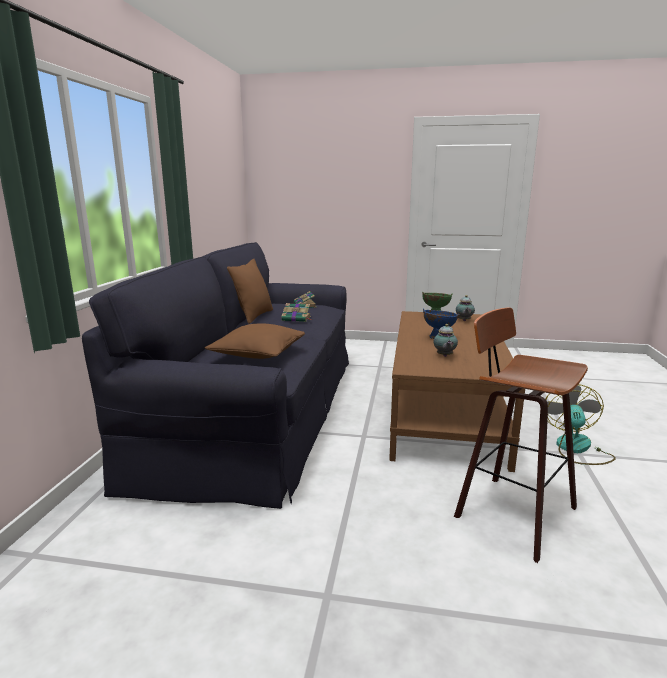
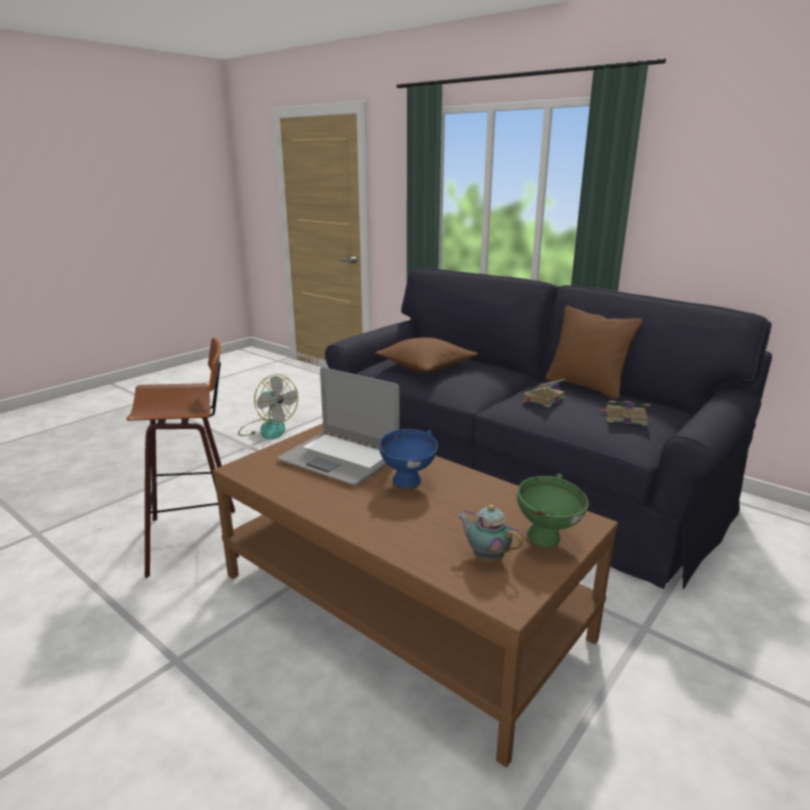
camera: 120 degrees right, 5 degrees up
teapot [434,324,458,357] -> laptop [278,367,400,485]
fan [545,384,616,465] -> fan moved to [238,374,298,439]

